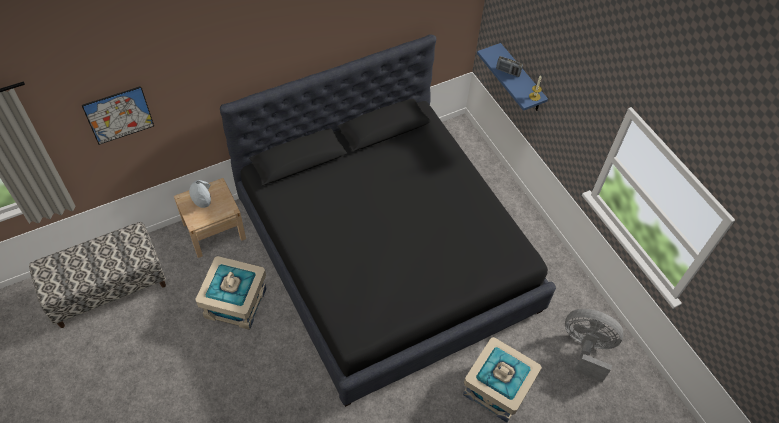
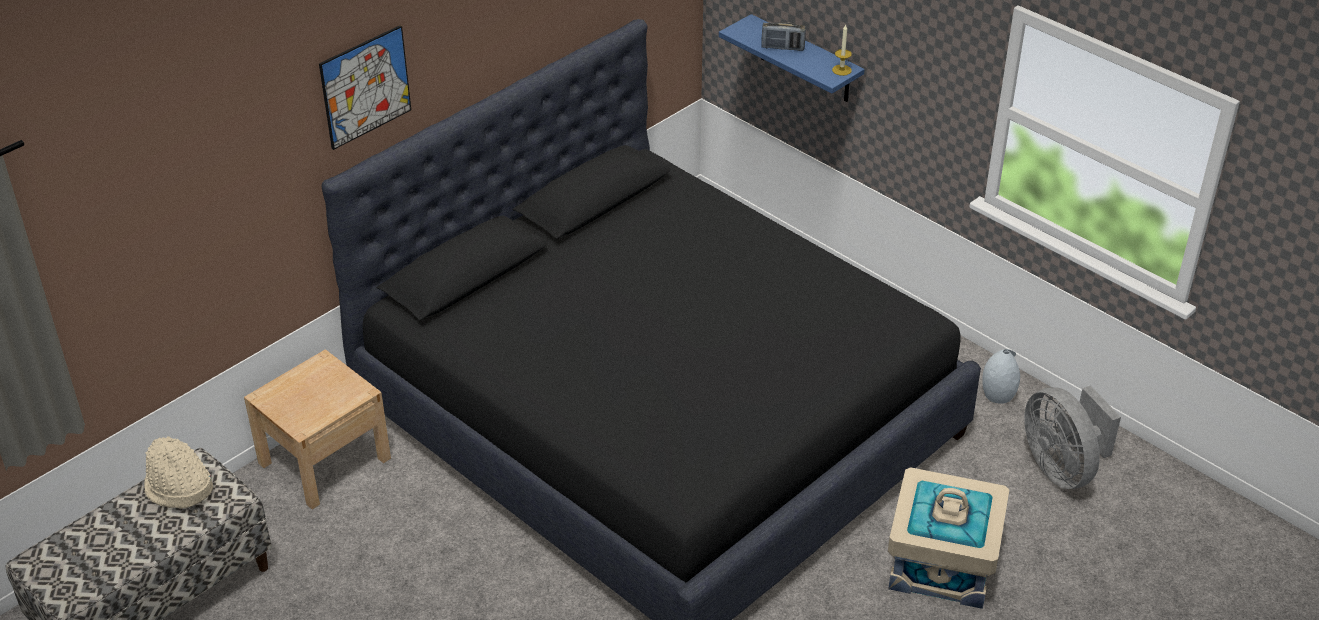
camera: 15 degrees left, 15 degrees down
picture [82,86,154,145] -> picture moved to [319,25,411,150]
grey vase [189,180,211,208] -> grey vase moved to [982,349,1020,404]
beige storage box [195,256,266,330] -> none
grey fan [565,309,623,382] -> grey fan turned 120 degrees counterclockwise [1024,385,1121,489]
none -> beige hat [144,436,213,508]

